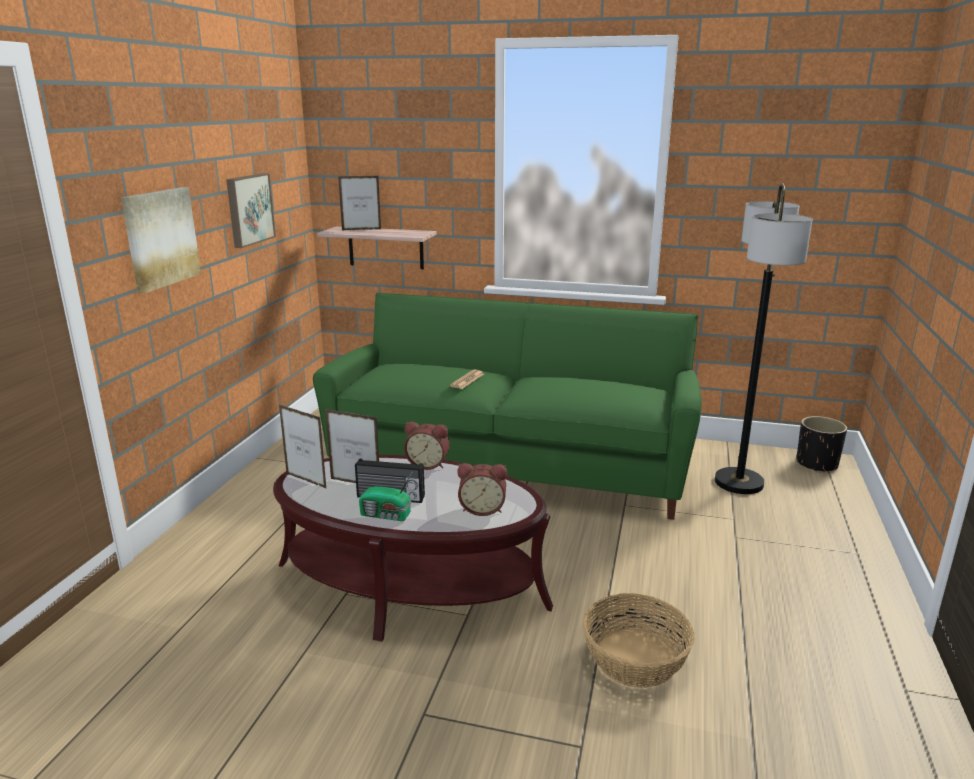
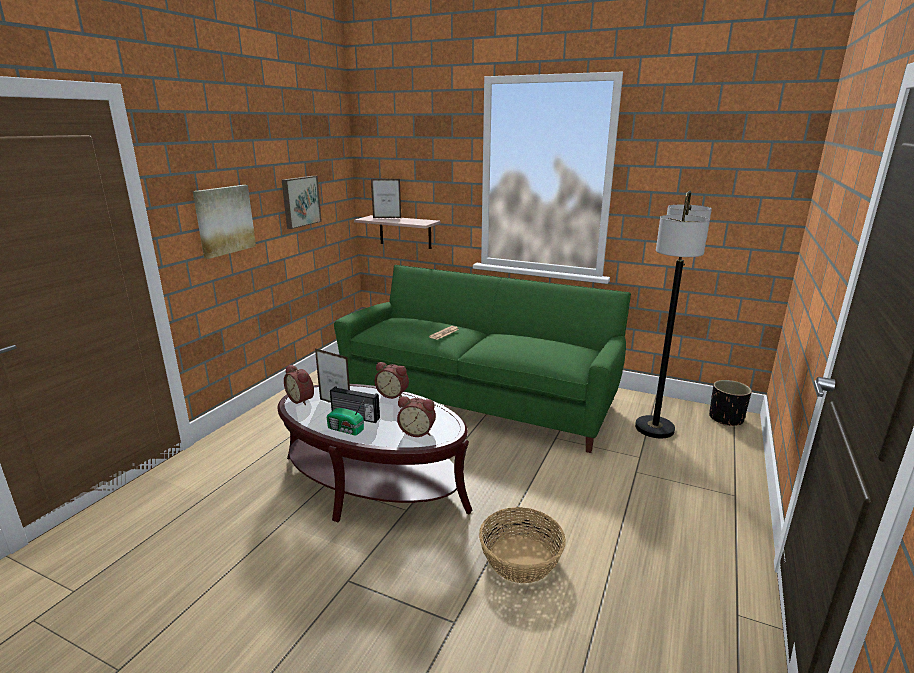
camera: 10 degrees right, 0 degrees up
picture frame [279,404,327,489] -> alarm clock [284,365,314,405]

